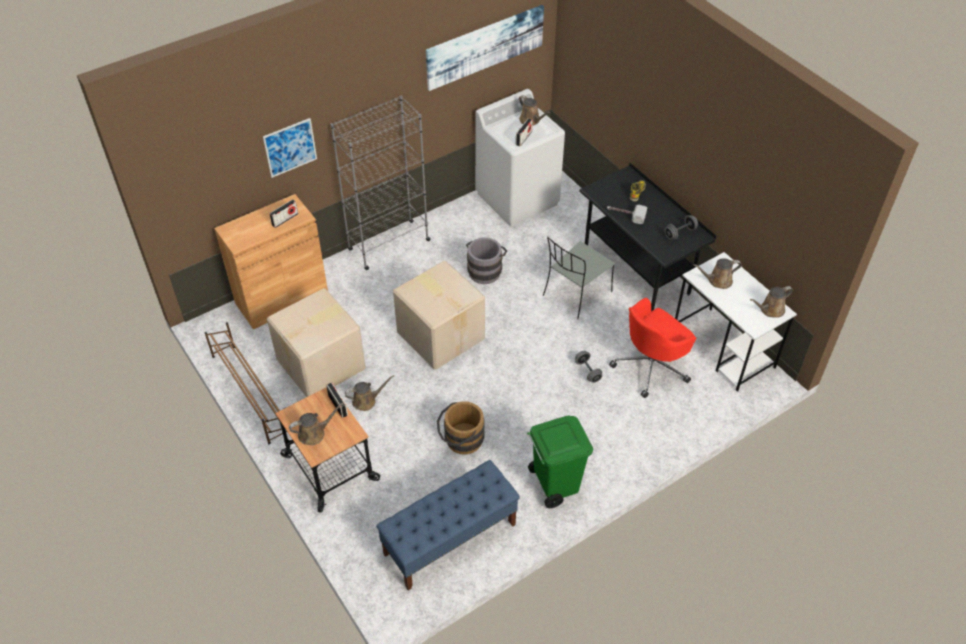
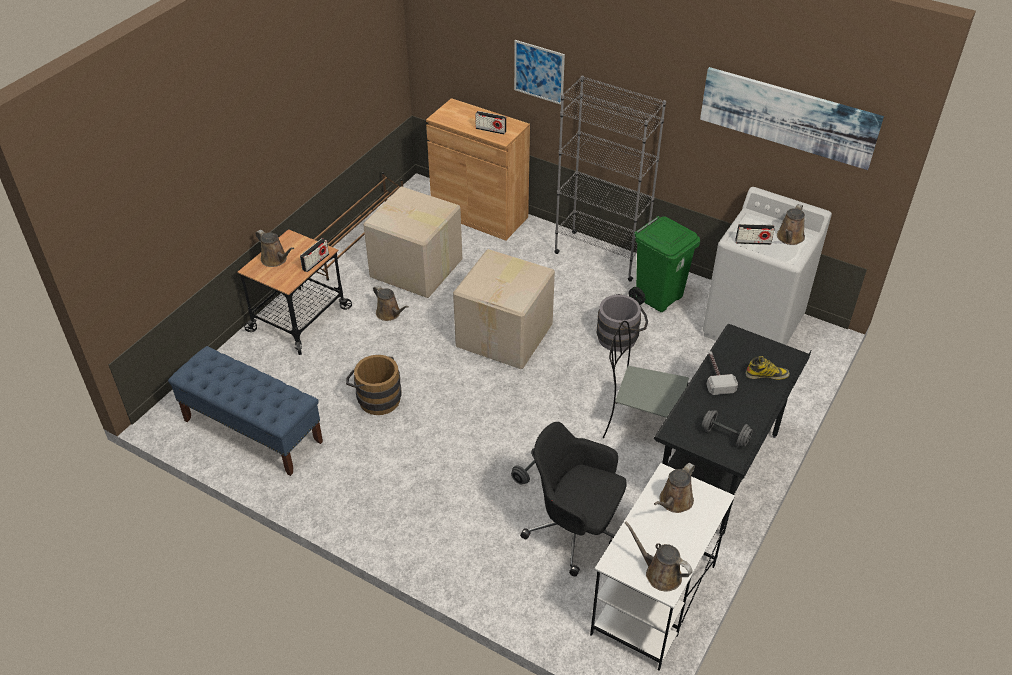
camera: 65 degrees right, 5 degrees down
green trash can [527,415,593,508] -> green trash can moved to [629,216,700,312]
red office chair [609,298,696,398] -> black office chair [520,422,626,576]
brown watering can [693,258,742,289] -> brown watering can turned 105 degrees counterclockwise [654,463,695,513]

